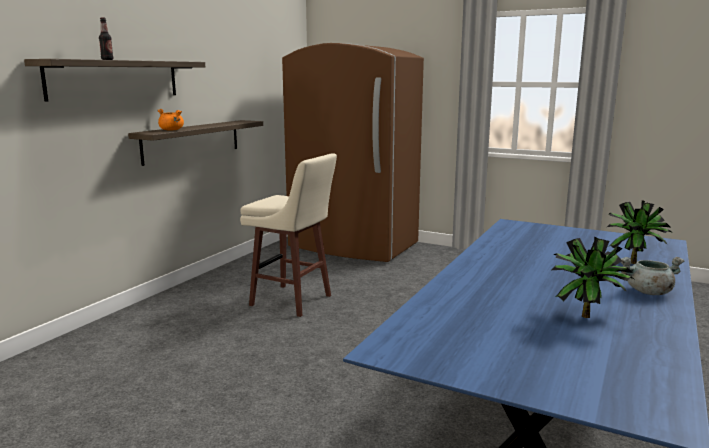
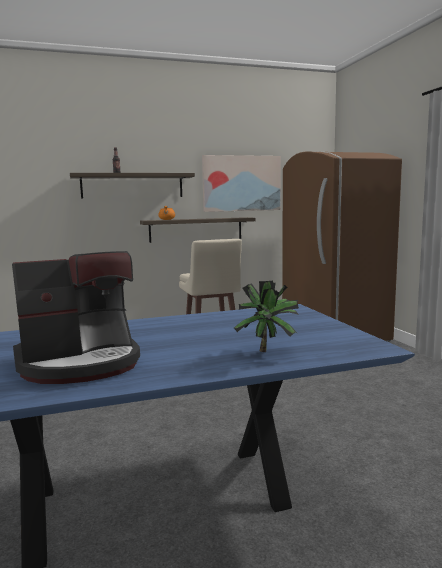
camera: 45 degrees right, 5 degrees down
potted plant [552,236,634,318] -> coffee machine [12,251,140,384]
grey cooking pot [621,257,684,295] -> none
none -> picture [202,155,281,212]

